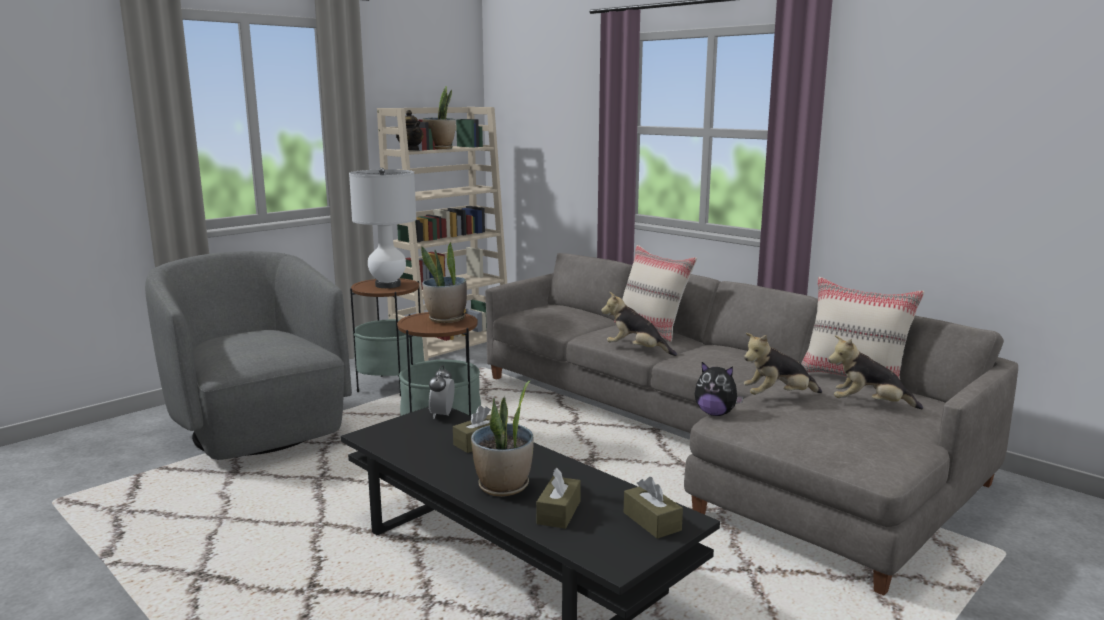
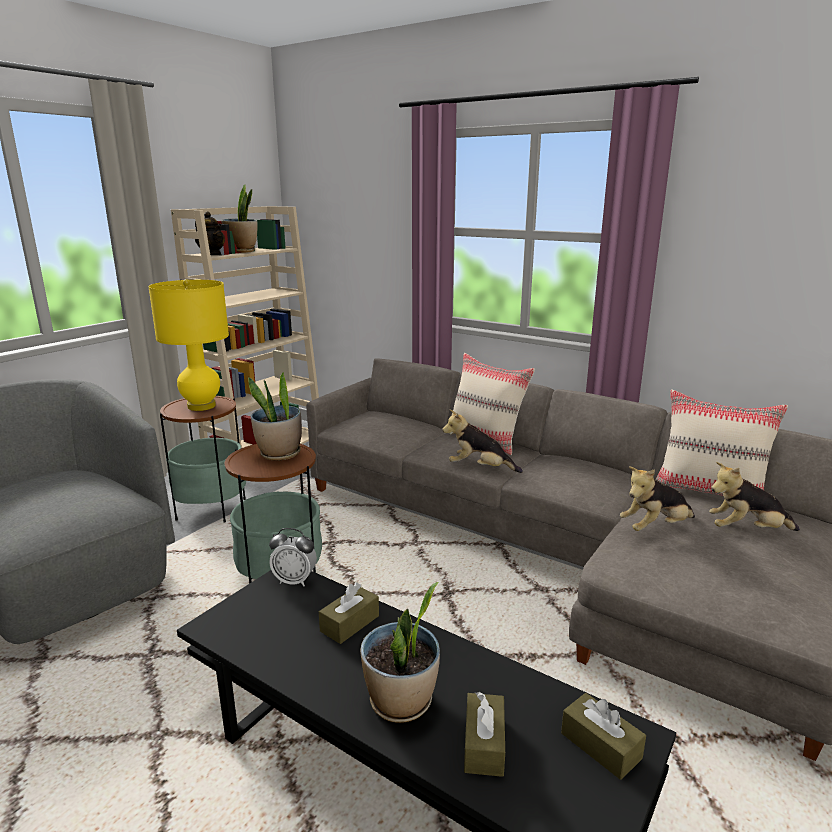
camera: 10 degrees left, 5 degrees up
white table lamp [349,168,416,288] -> yellow table lamp [149,279,229,411]
alarm clock [429,365,455,419] -> alarm clock turned 75 degrees counterclockwise [269,528,317,586]
plush toy [695,362,744,416] -> none

